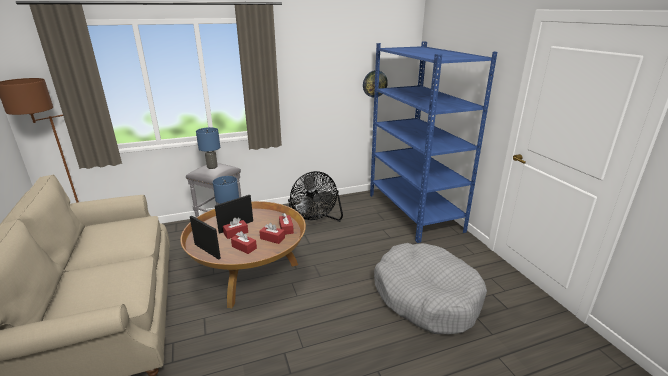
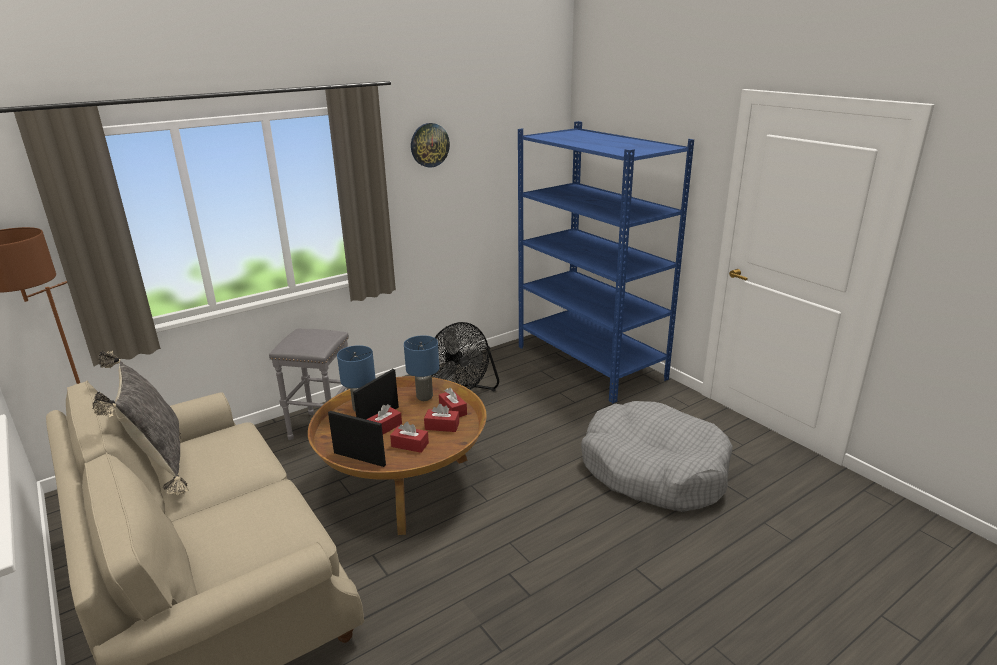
camera: 15 degrees left, 0 degrees up
blue table lamp [196,127,220,169] -> blue table lamp moved to [404,335,439,401]
wall clock [363,70,388,98] -> wall clock moved to [411,123,450,168]
none -> pillow [93,351,189,495]

